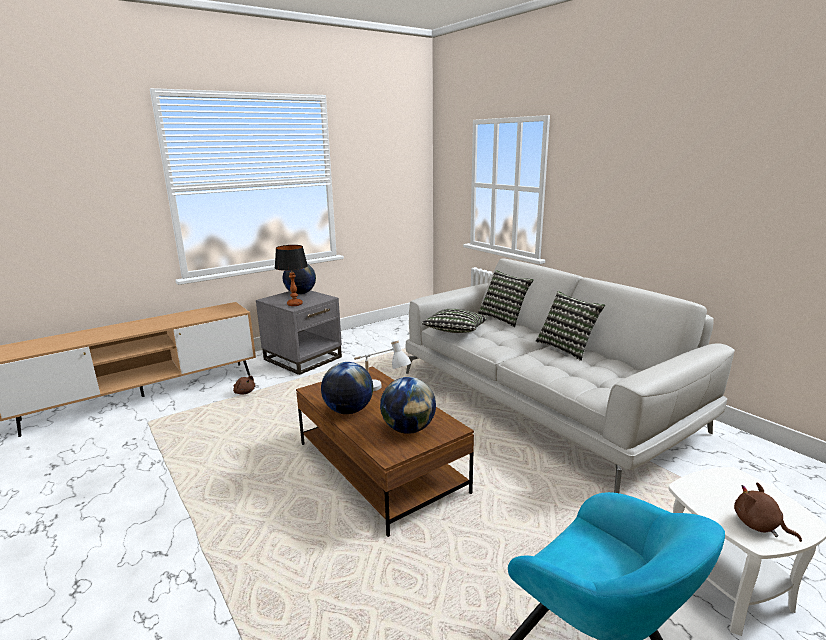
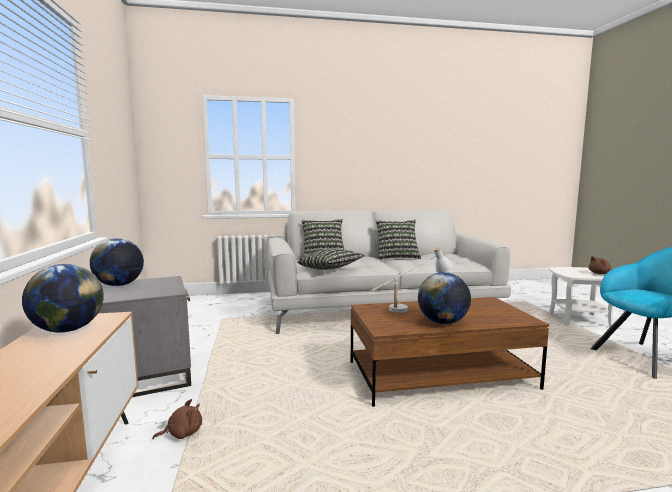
camera: 65 degrees left, 10 degrees down
table lamp [275,245,308,306] -> none
globe [380,377,436,434] -> globe moved to [22,264,104,333]

